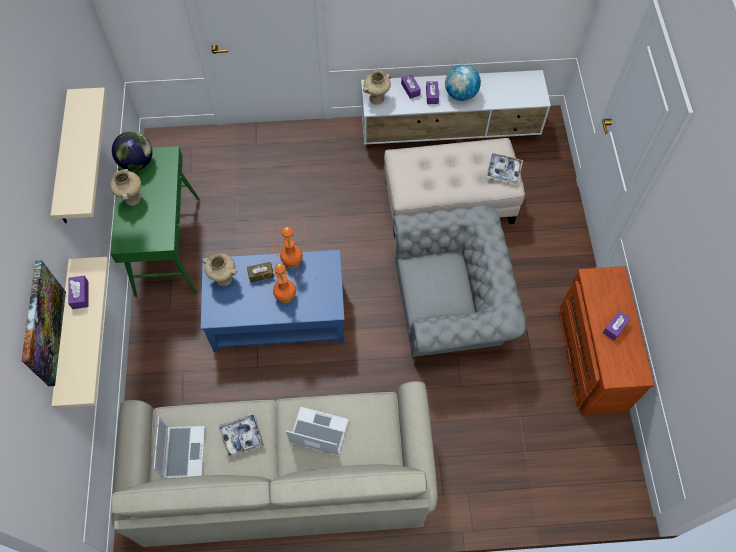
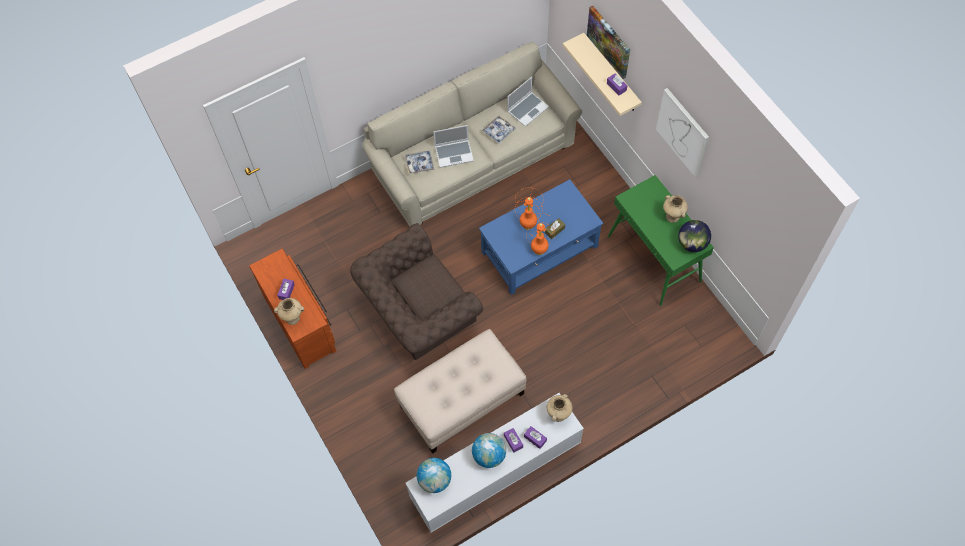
camera: 155 degrees right, 0 degrees up
beige shelf [51,87,106,223] -> picture [656,88,709,177]
laptop [153,416,205,479] -> laptop turned 105 degrees counterclockwise [507,77,549,127]
beige vase [203,253,237,286] -> beige vase moved to [274,298,304,325]
grey armchair [393,205,526,357] -> brown armchair [350,223,483,360]
tray [486,153,523,184] -> tray moved to [405,150,434,174]
none -> globe [417,458,451,493]

